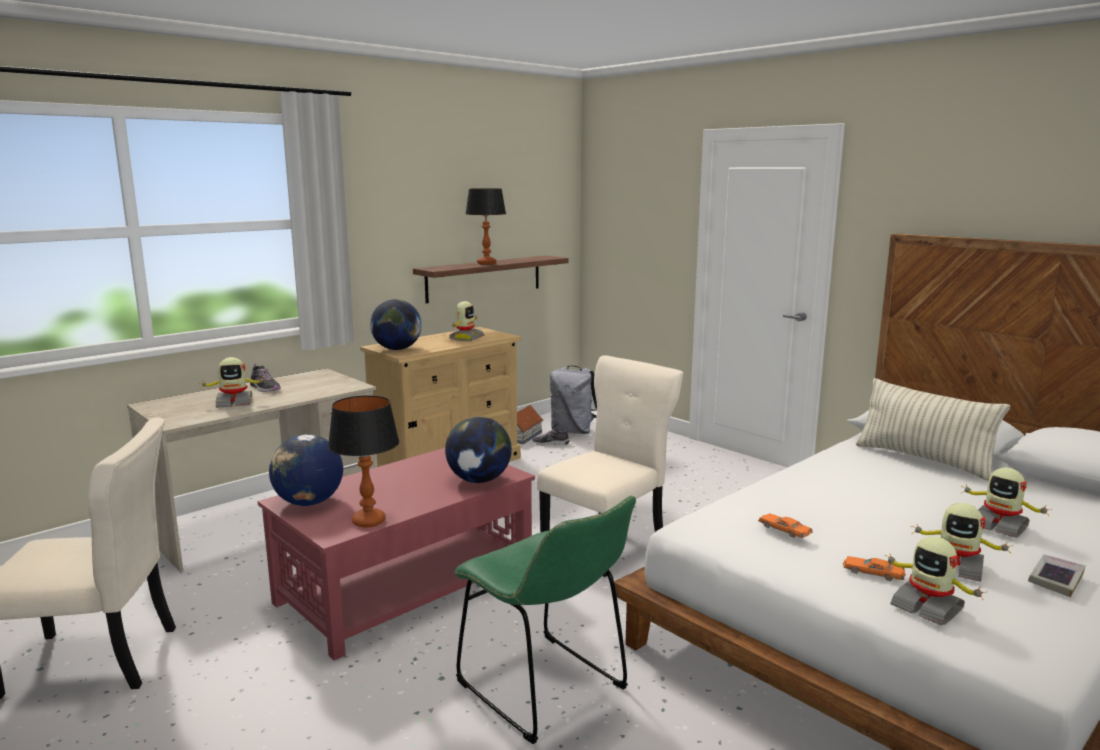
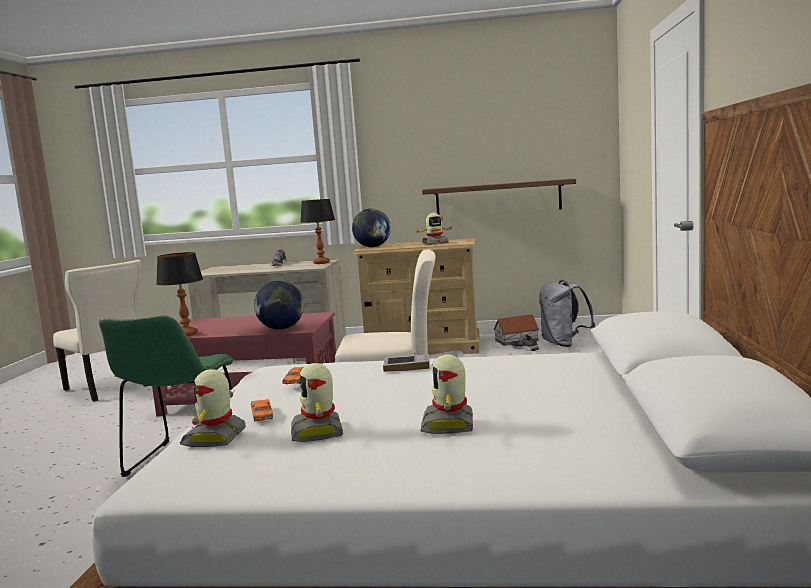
camera: 50 degrees right, 5 degrees down
toy robot [199,357,265,408] -> none
globe [269,434,343,506] -> none
table lamp [466,188,506,265] -> table lamp moved to [300,199,335,264]
pillow [856,378,1010,481] -> none
book [1028,555,1085,597] -> book moved to [383,354,430,372]

